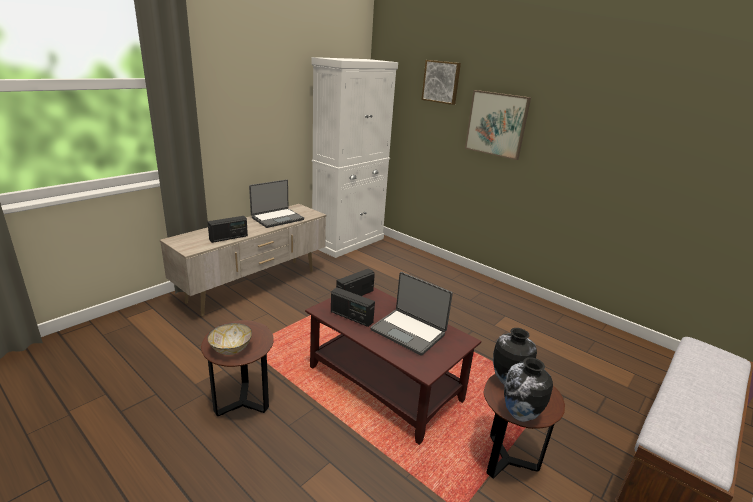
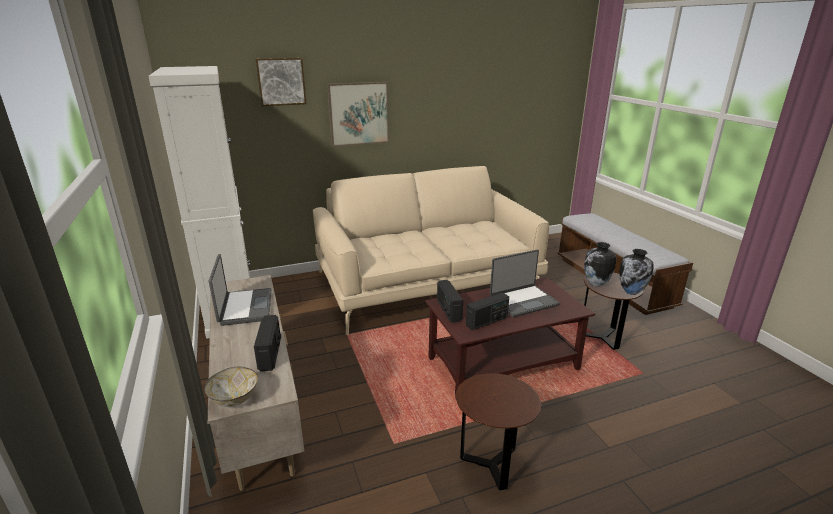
camera: 60 degrees left, 0 degrees up
bowl [207,323,252,355] -> bowl moved to [204,367,258,407]
none -> beige sofa [313,166,549,335]

